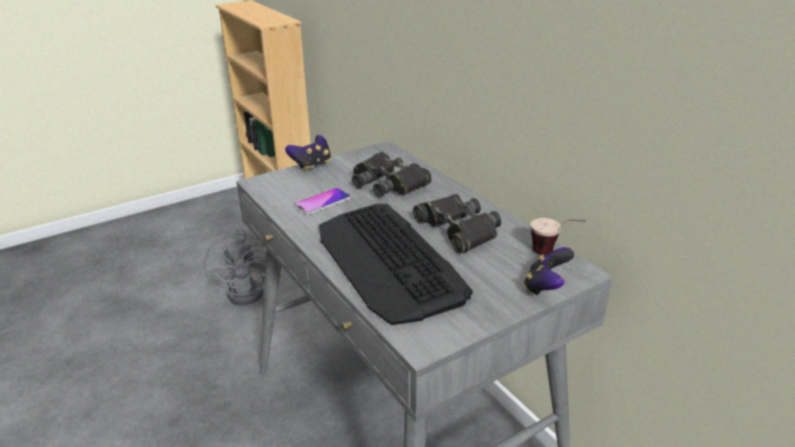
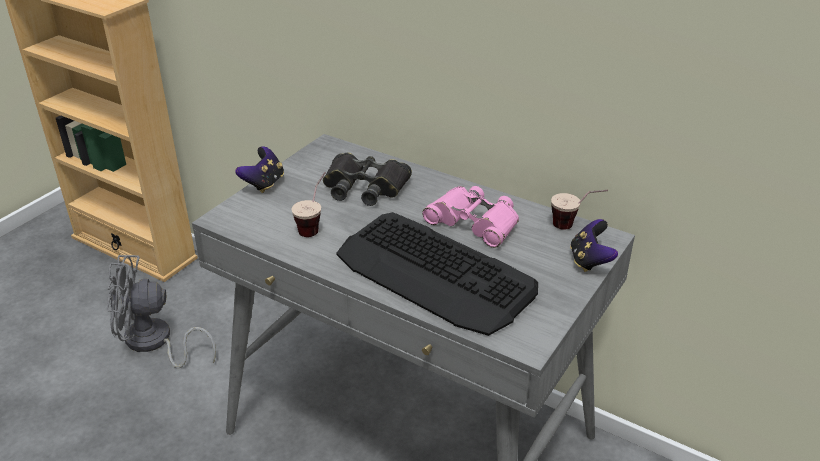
camera: 25 degrees left, 5 degrees up
grey fan [204,229,284,305] -> grey fan turned 120 degrees clockwise [107,255,216,369]
phone [294,188,351,215] -> cup [291,172,325,237]
black binoculars [413,194,501,254] -> pink binoculars [422,186,519,248]

